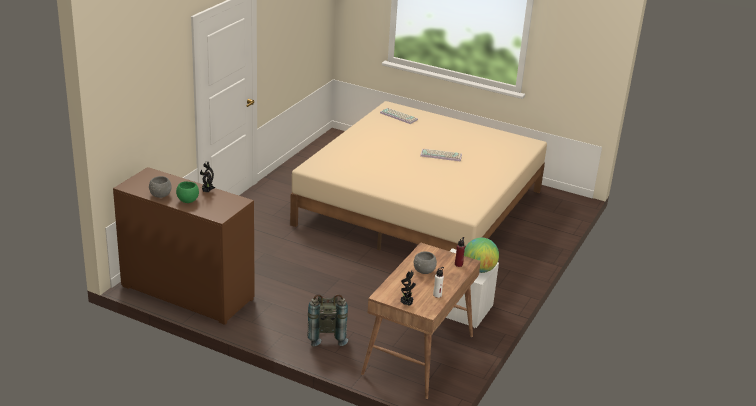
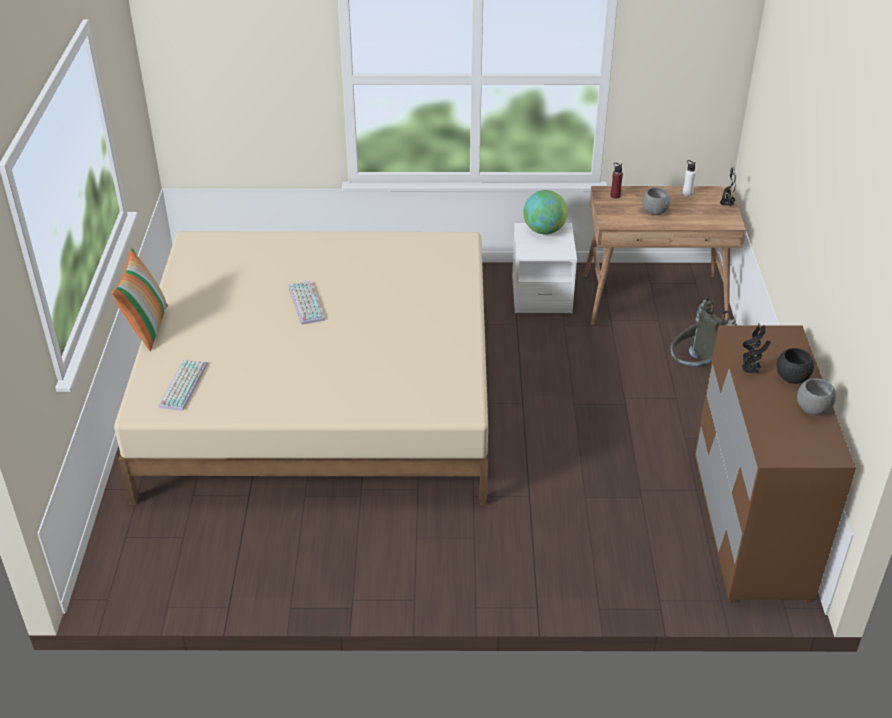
camera: 115 degrees left, 10 degrees up
green bowl [176,181,199,203] -> black bowl [777,348,814,384]
none -> pillow [111,248,168,351]

